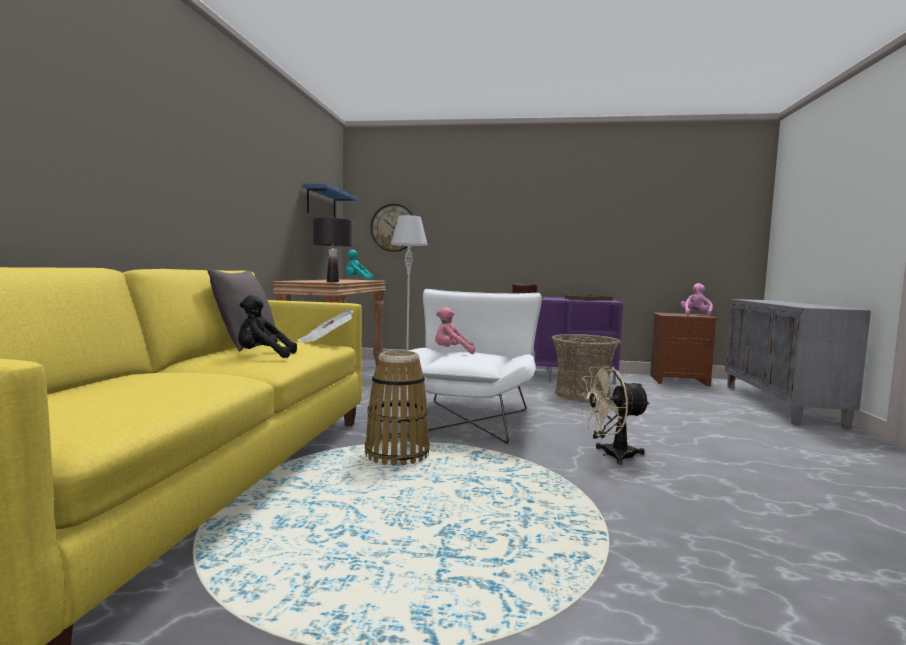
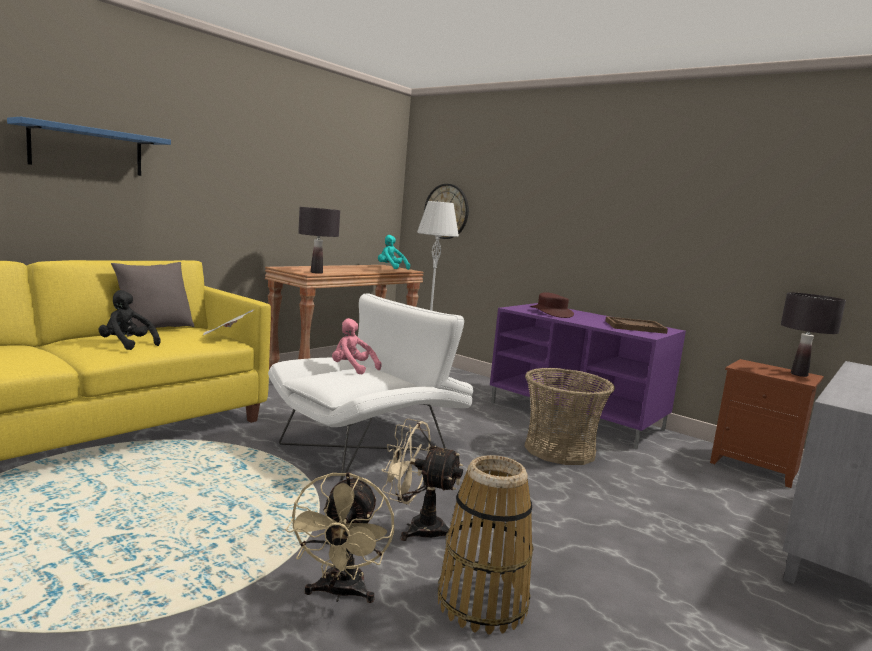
camera: 30 degrees right, 5 degrees up
blue shelf [303,184,358,218] -> blue shelf moved to [7,117,171,176]
basket [365,350,430,466] -> basket moved to [438,455,534,634]
pink plush toy [681,283,713,316] -> black table lamp [781,292,846,377]
none -> beige fan [286,472,394,603]

